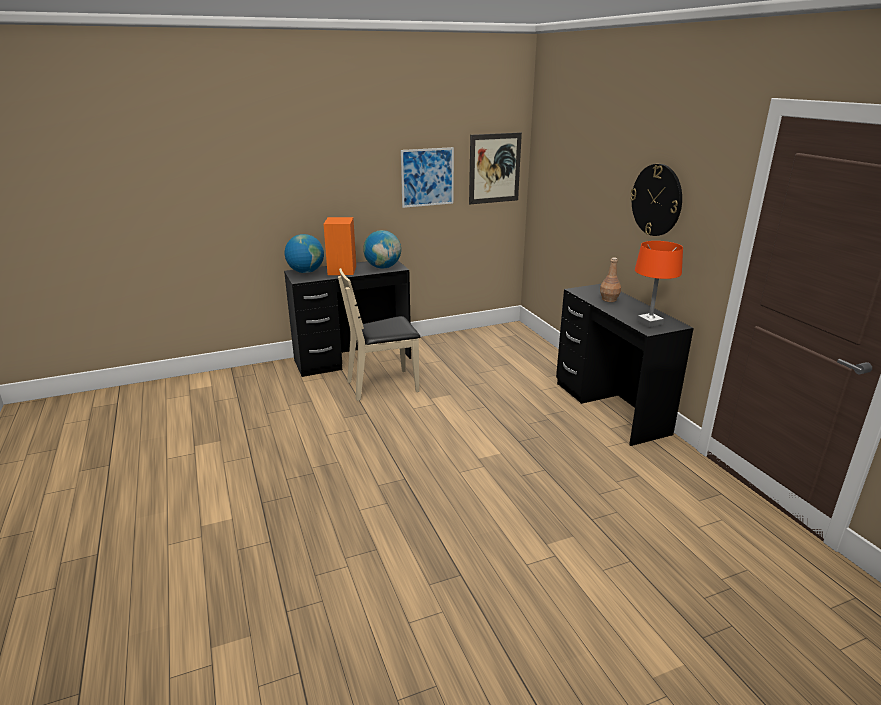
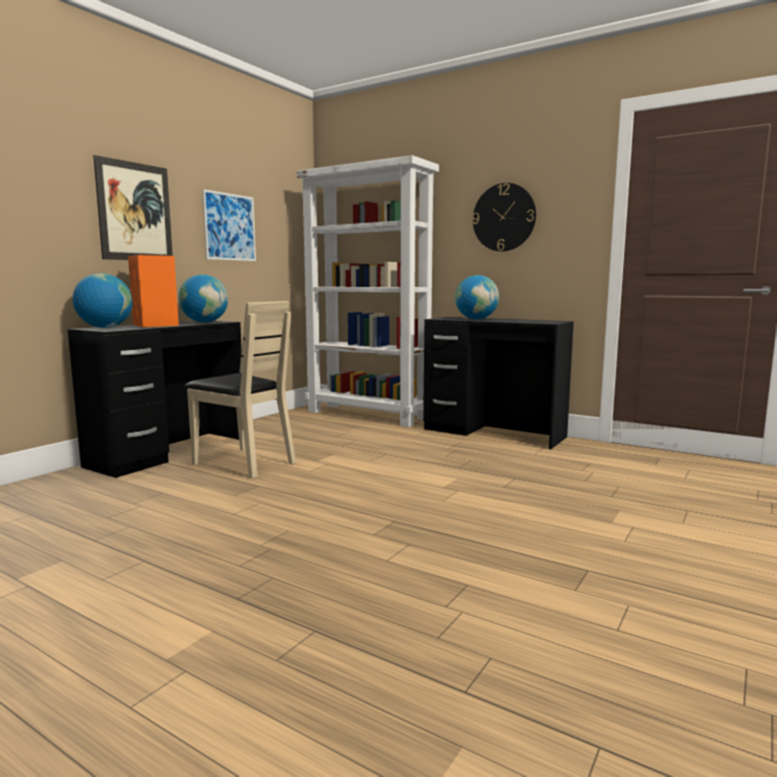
camera: 35 degrees left, 15 degrees down
beige chair [338,268,420,401] -> beige chair turned 90 degrees counterclockwise [185,301,296,479]
picture [469,133,522,205] -> picture moved to [93,155,173,260]
brown bottle [600,257,621,302] -> globe [455,275,499,319]
orange table lamp [635,241,683,327] -> none
none -> white bookcase [297,155,439,427]

